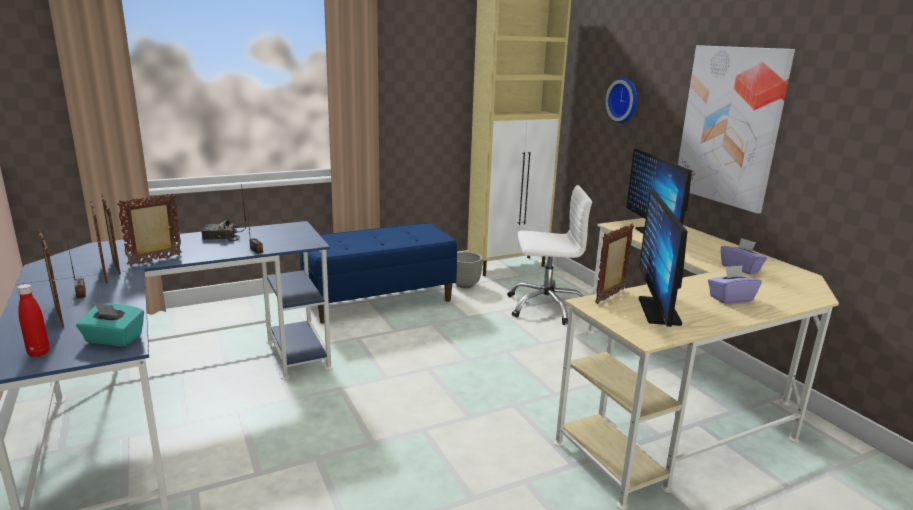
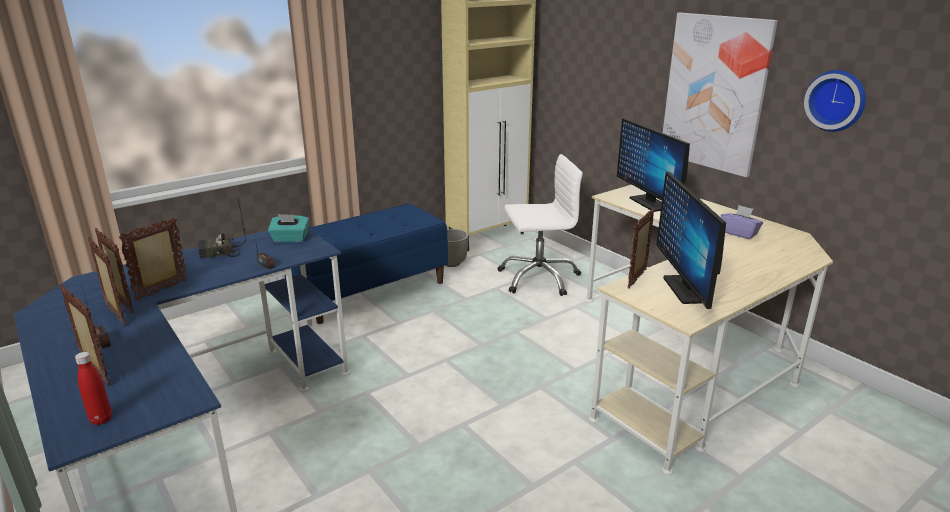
camera: 10 degrees left, 5 degrees up
turquoise tissue box [76,302,144,346] -> turquoise tissue box moved to [268,214,309,242]
wall clock [605,78,638,123] -> wall clock moved to [804,70,866,132]
purple tissue box [708,265,762,304] -> none

